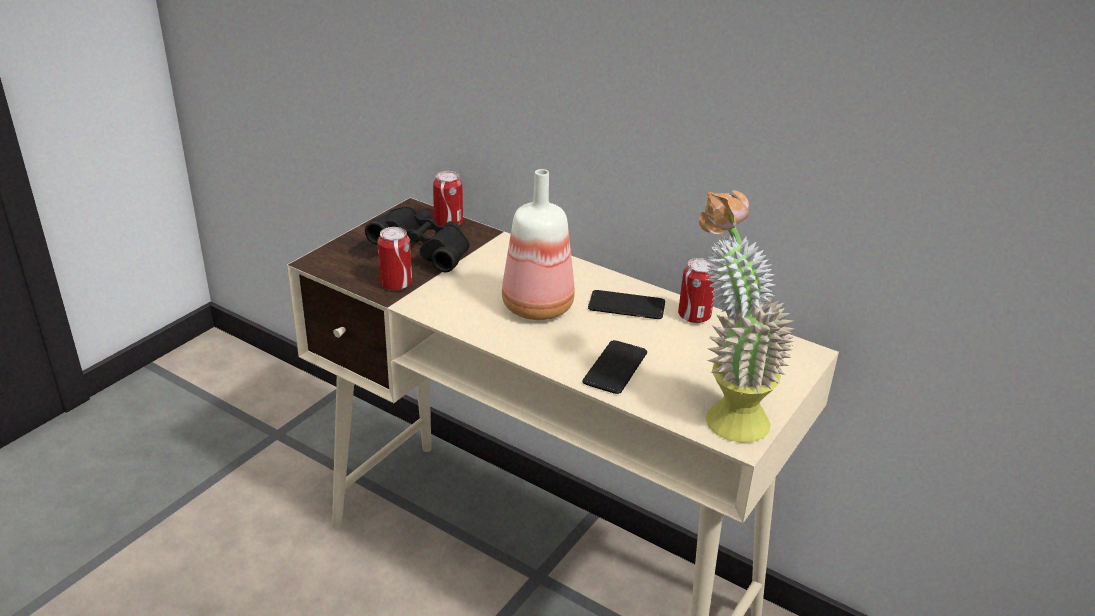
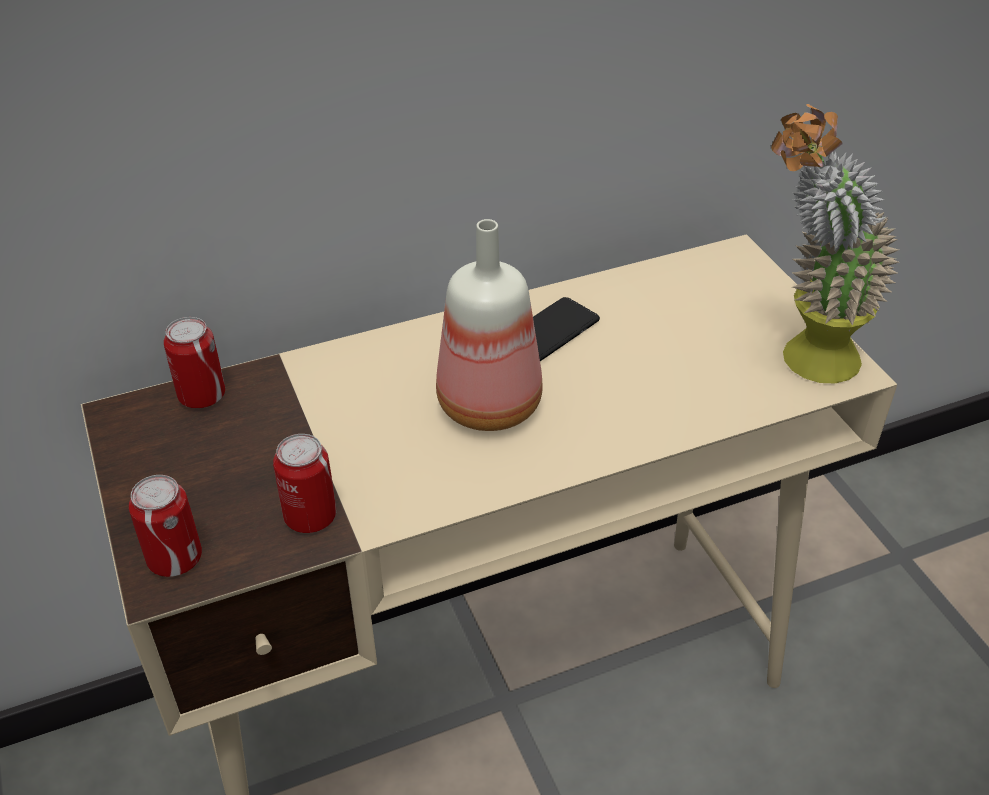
camera: 55 degrees left, 10 degrees up
black binoculars [365,207,469,272] -> none
phone [583,340,647,394] -> none
can [678,258,715,323] -> can moved to [129,475,202,577]

